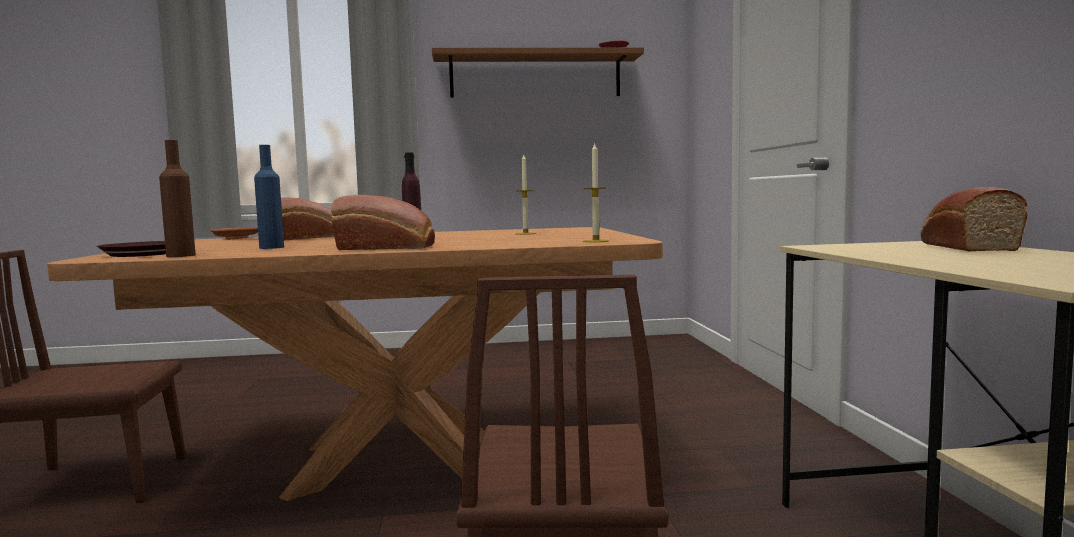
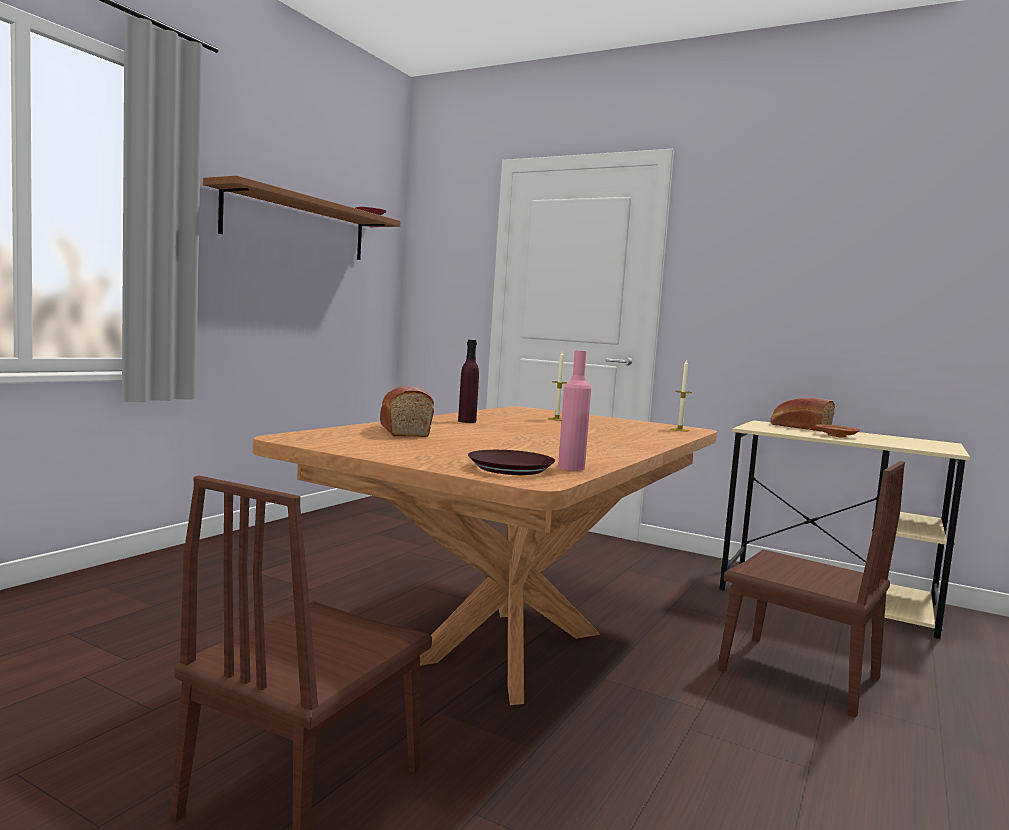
camera: 55 degrees left, 0 degrees up
brown bottle [159,140,196,257] -> pink bottle [558,350,591,471]
brown plate [210,227,258,240] -> brown plate moved to [816,424,860,438]
blue bottle [254,145,284,249] -> none
bread [331,195,435,250] -> none

